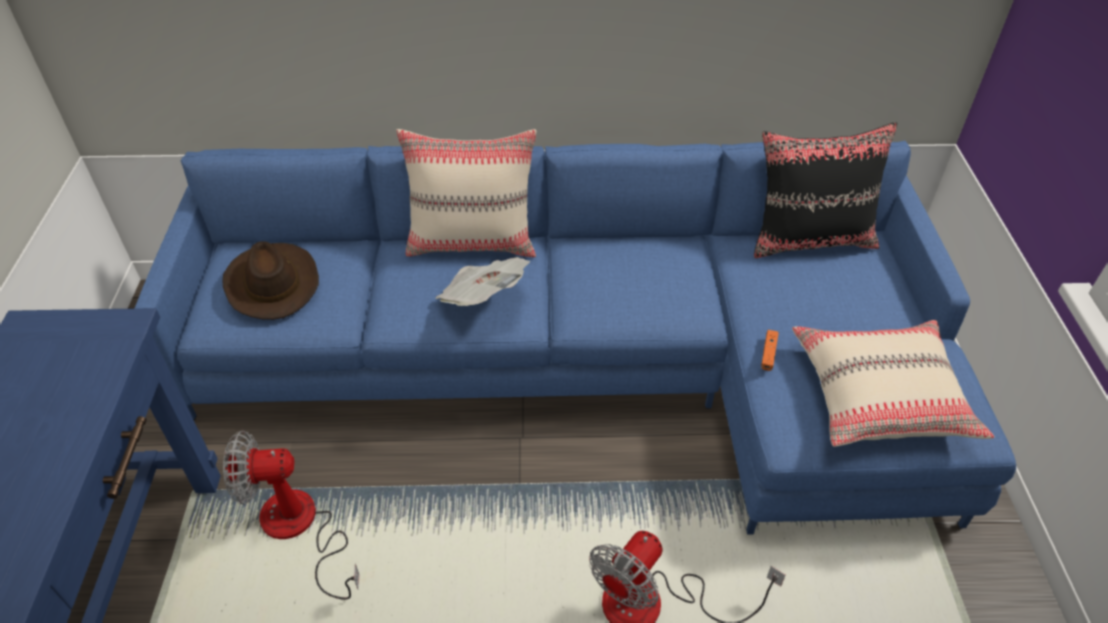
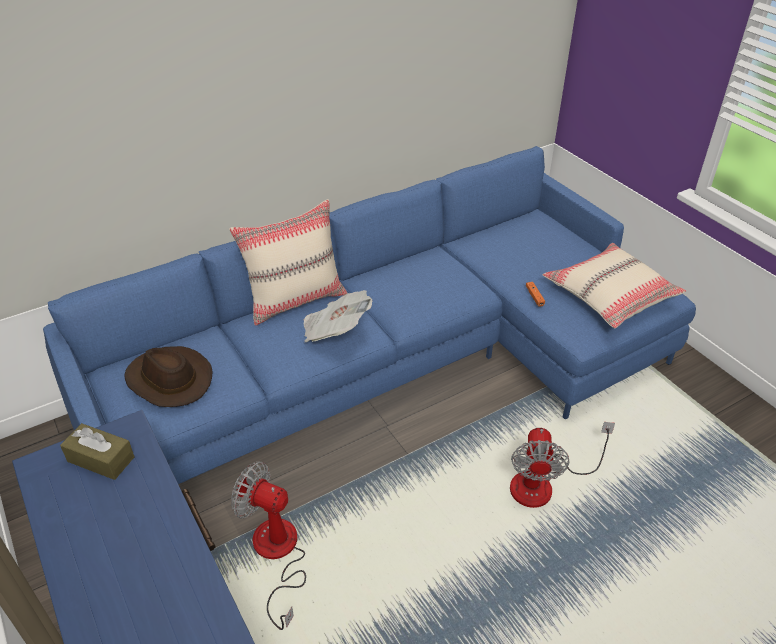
camera: 30 degrees left, 5 degrees down
fan [223,431,359,600] -> fan turned 60 degrees clockwise [231,461,306,630]
black pillow [754,122,897,258] -> none
none -> brown tissue box [60,423,135,480]

